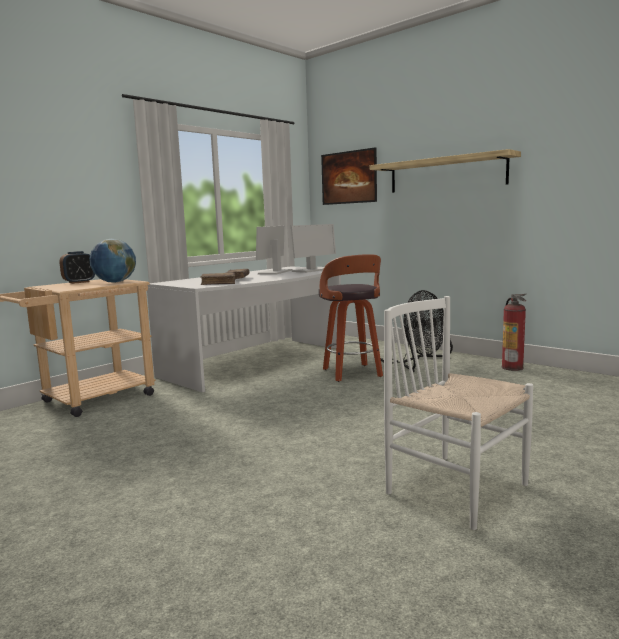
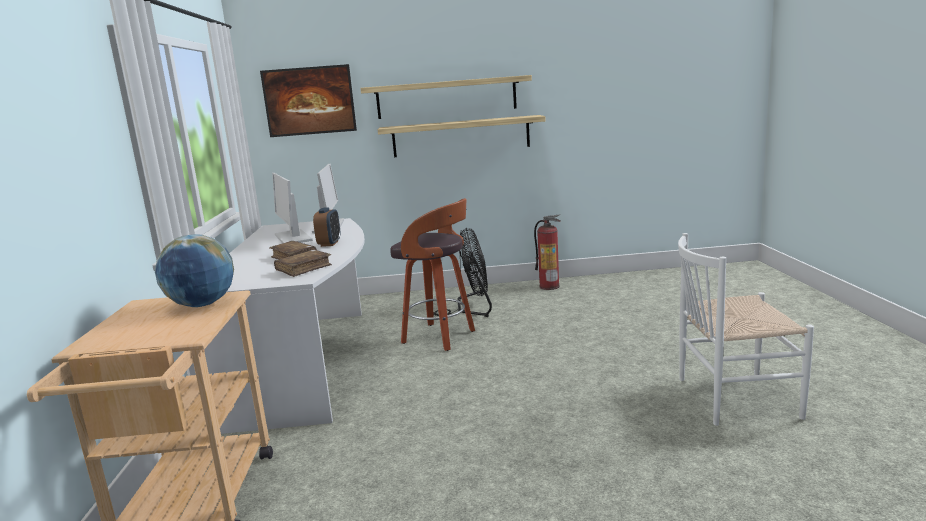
camera: 45 degrees left, 5 degrees up
alarm clock [60,251,95,284] -> alarm clock moved to [313,207,340,247]
none -> shelf [377,115,546,157]

